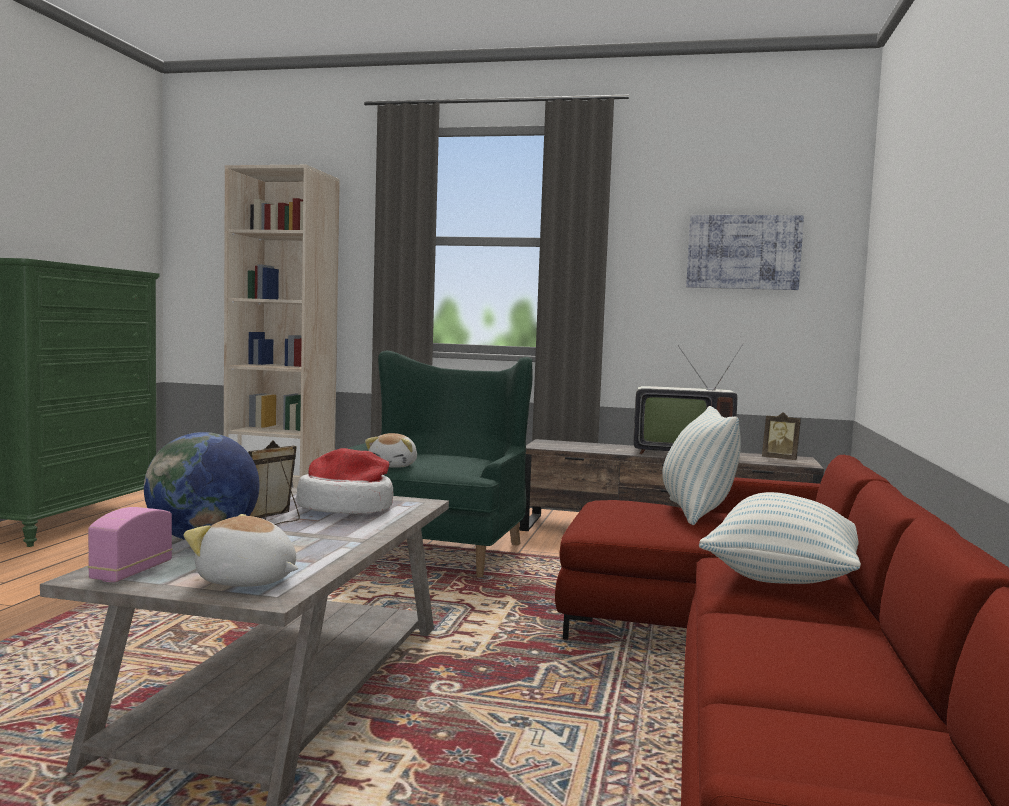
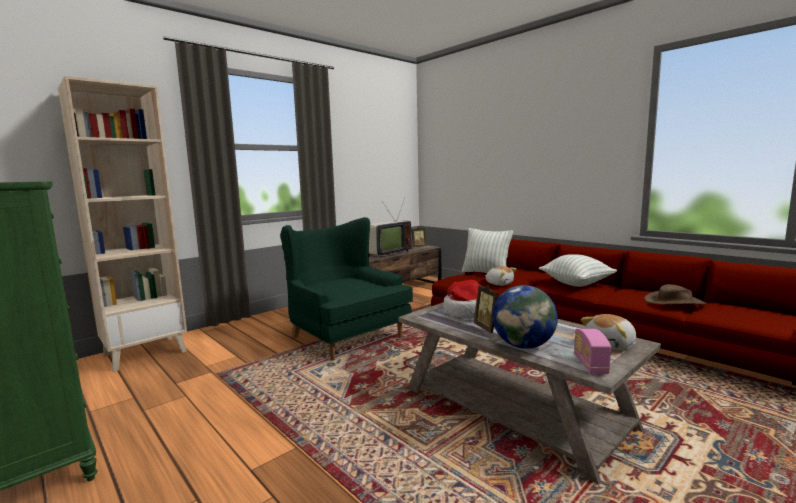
camera: 55 degrees left, 5 degrees up
radio [88,507,172,582] -> radio turned 45 degrees clockwise [574,329,611,374]
plush toy [365,433,417,468] -> plush toy moved to [485,266,517,286]
picture [686,215,804,290] -> none
none -> brown hat [644,284,707,305]

